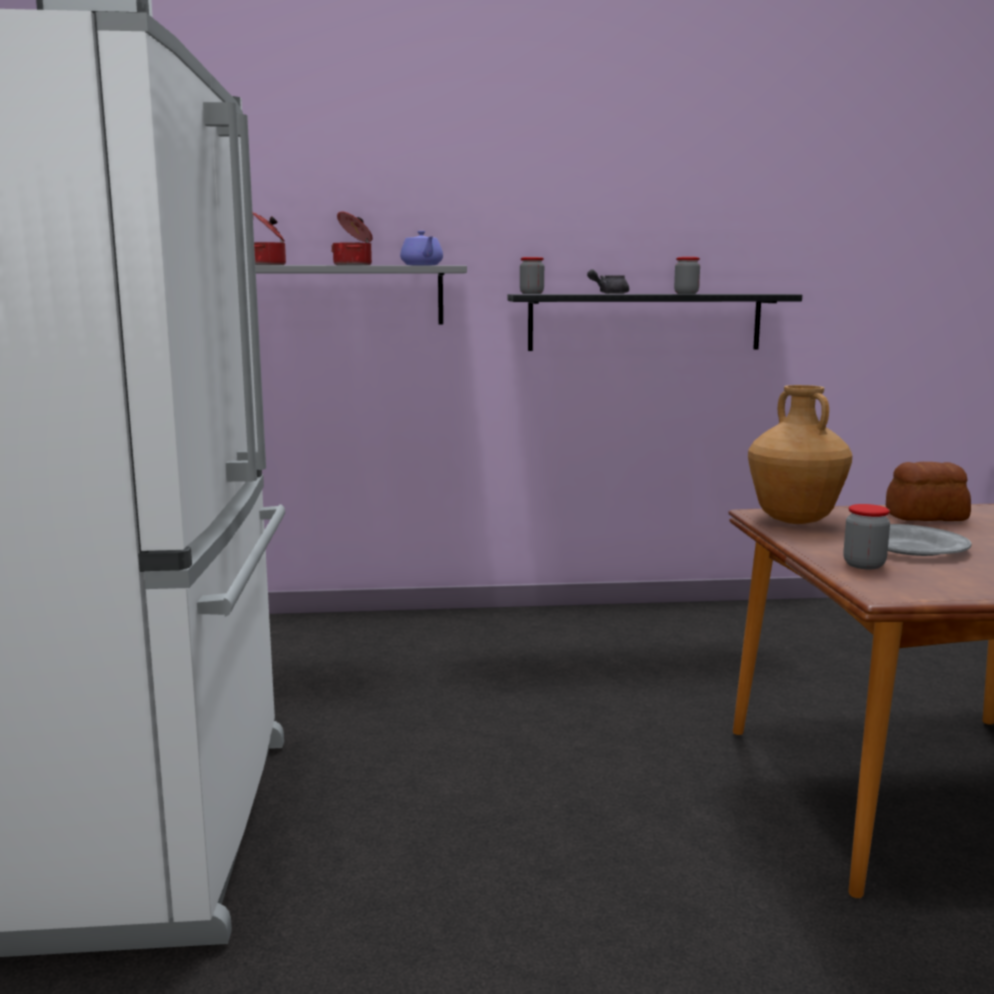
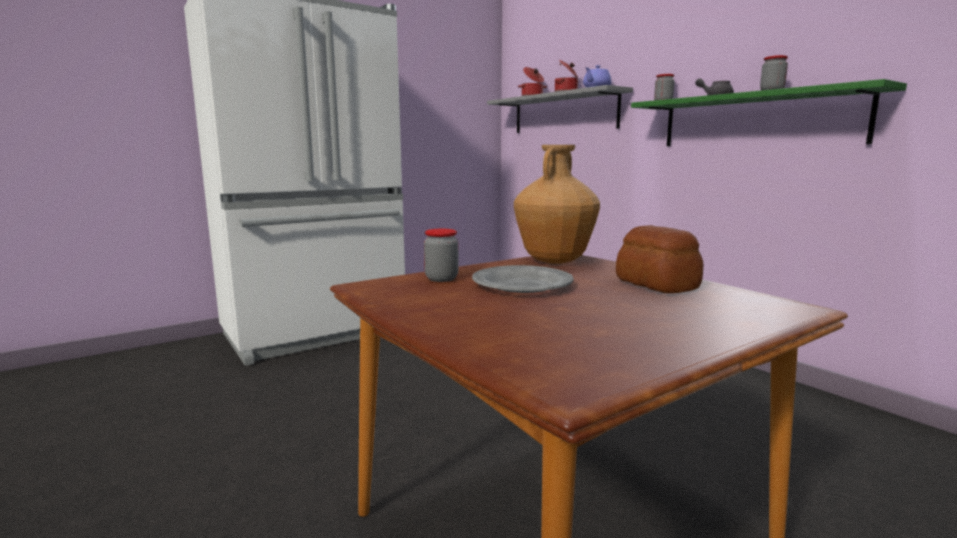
camera: 60 degrees right, 0 degrees up
black shelf [507,294,802,351] -> green shelf [631,79,907,146]

